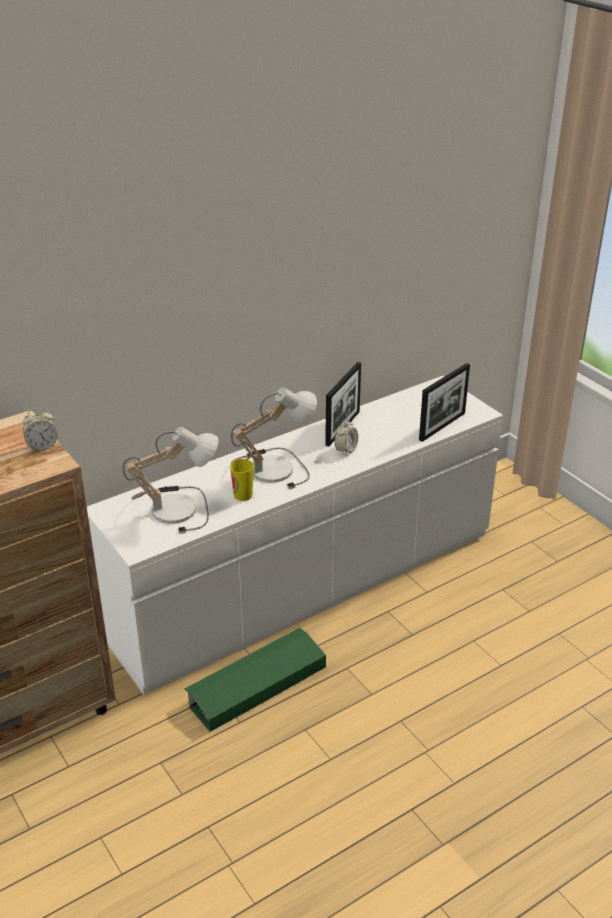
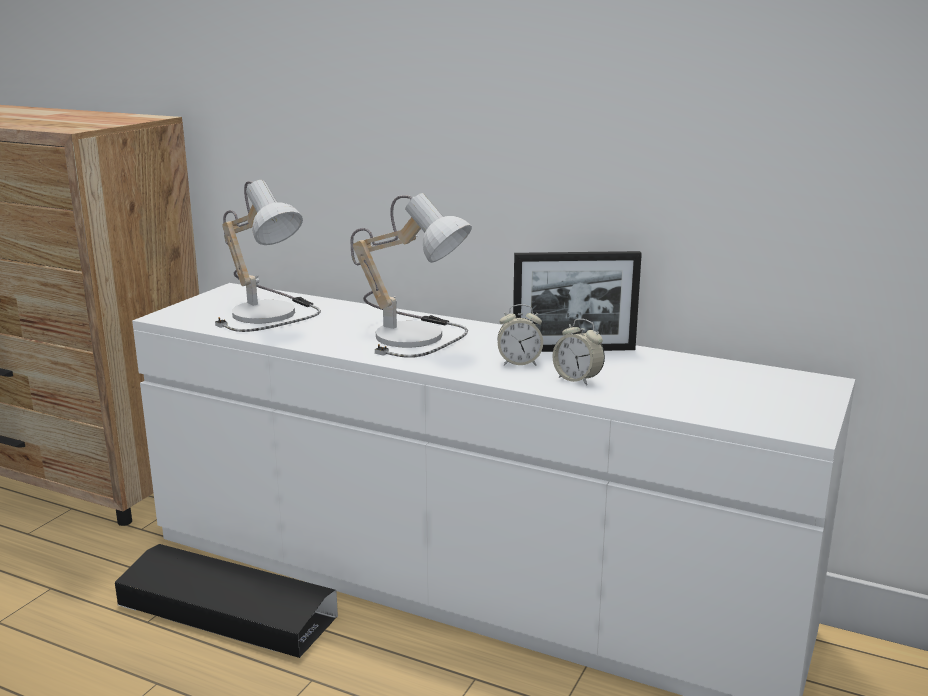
camera: 60 degrees right, 15 degrees down
alarm clock [22,408,57,452] -> alarm clock moved to [553,319,605,386]
green storage box [184,628,326,733] -> black storage box [115,544,338,658]
cup [230,459,254,501] -> none
picture frame [419,363,470,442] -> none

